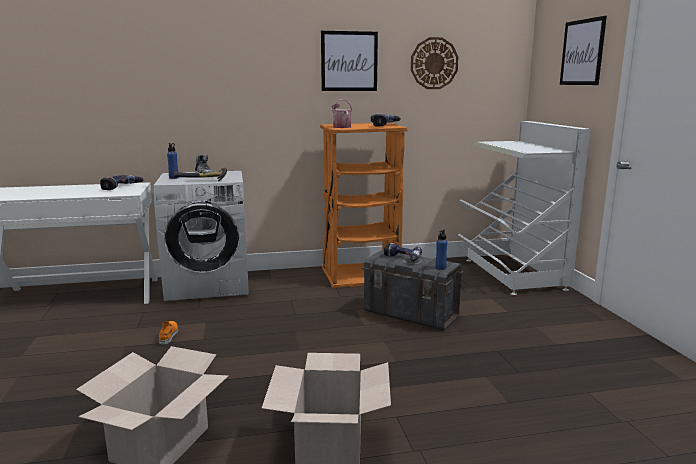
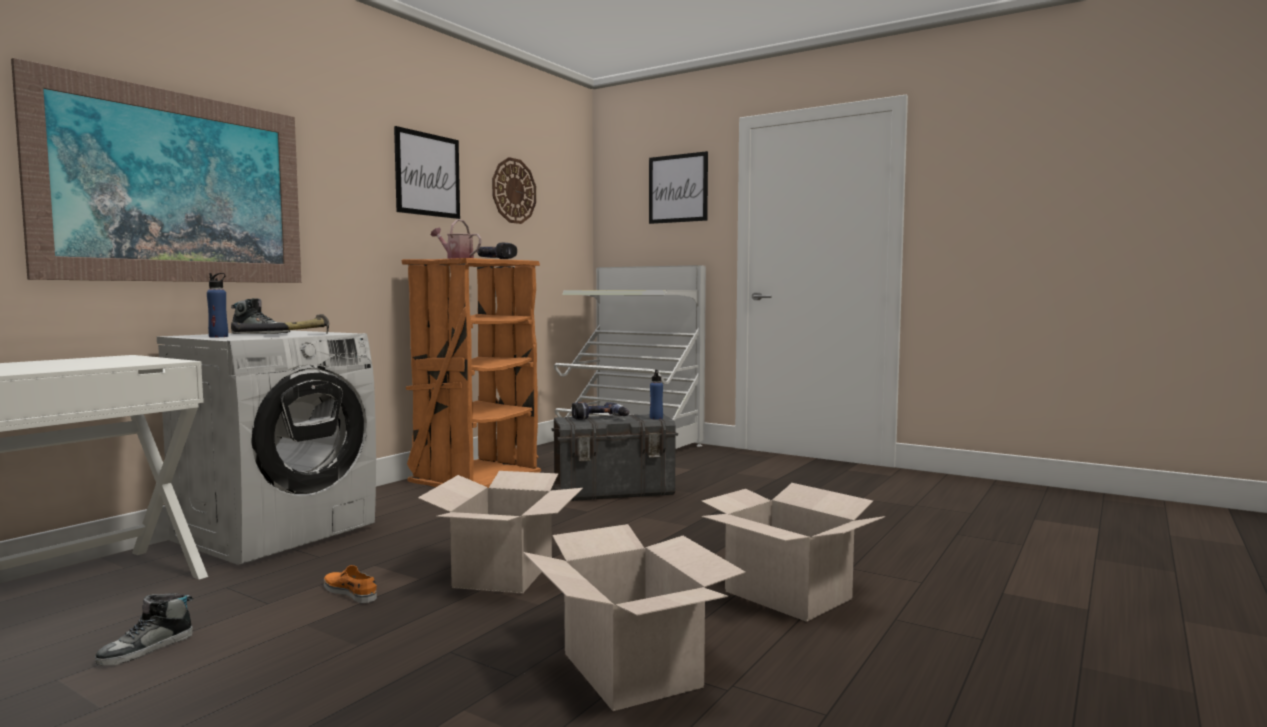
camera: 45 degrees left, 10 degrees down
power drill [100,175,144,190] -> none
none -> picture [11,58,301,283]
none -> shoe [95,594,193,666]
none -> cardboard box [418,471,583,594]

